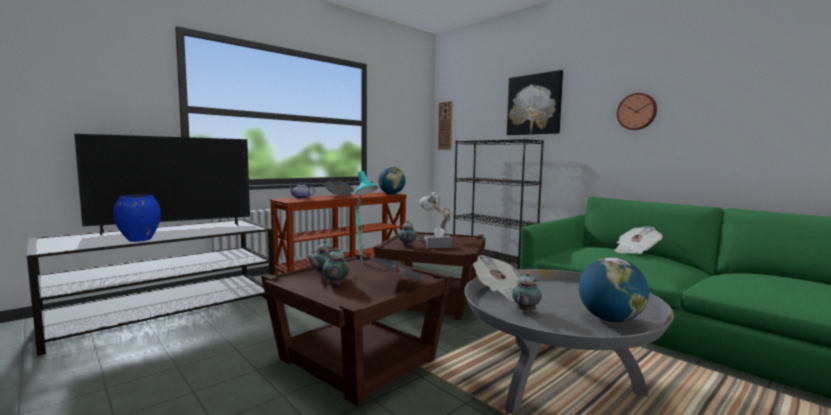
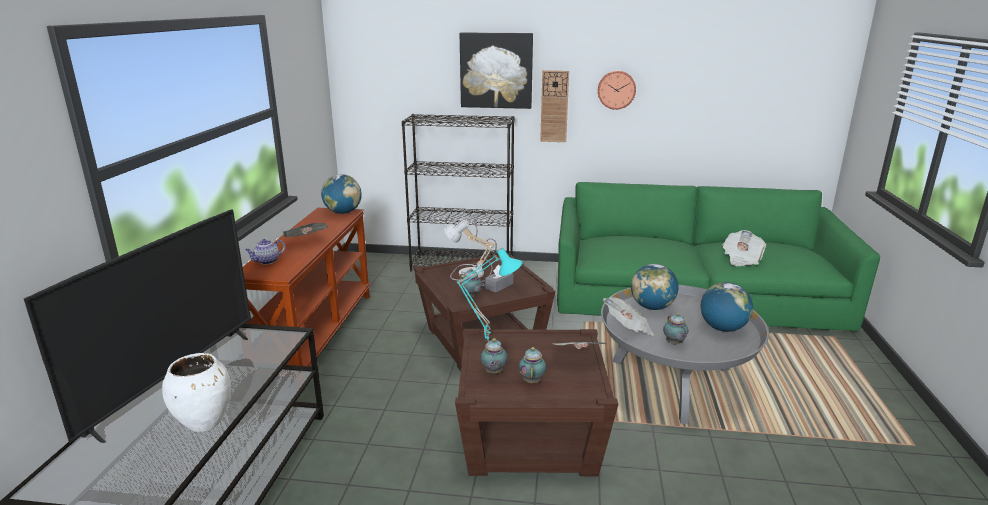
camera: 40 degrees left, 15 degrees up
blue vase [113,194,161,242] -> white vase [162,353,231,432]
teapot [323,248,350,286] -> teapot turned 90 degrees clockwise [518,347,546,383]
wall clock [438,101,453,150] -> wall clock moved to [540,70,569,142]
newspaper [614,226,663,254] -> newspaper moved to [722,230,766,266]
none -> globe [631,264,678,310]

